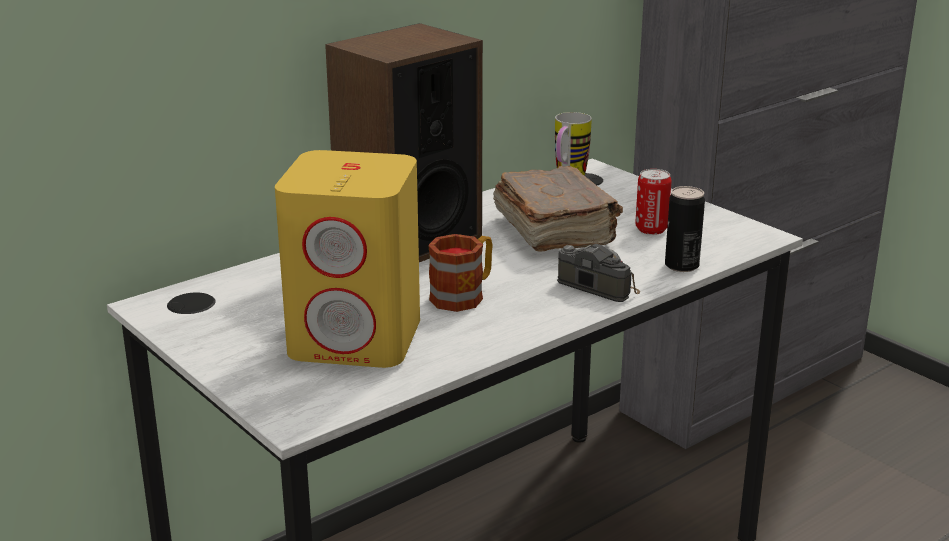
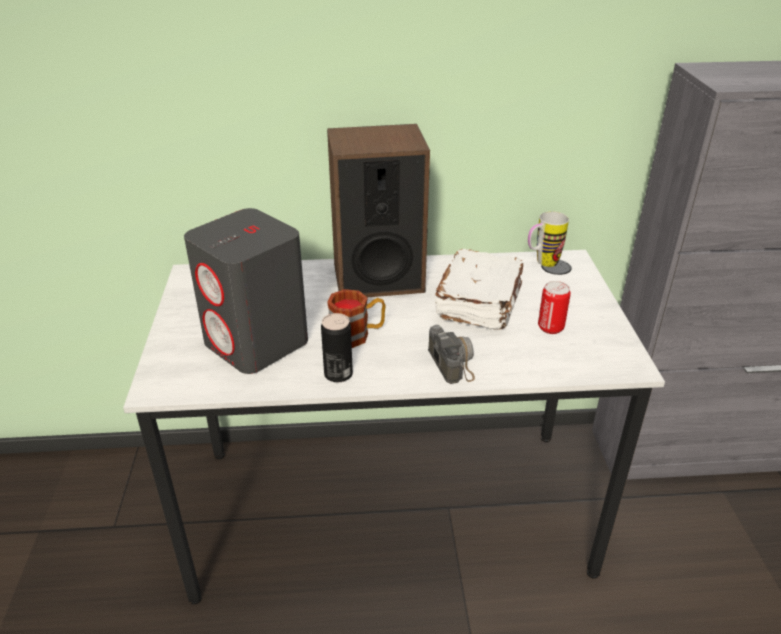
camera: 35 degrees right, 10 degrees up
yellow speaker [275,150,420,368] -> grey speaker [184,208,308,374]
brown book [493,166,623,252] -> white book [435,249,523,330]
can [665,186,705,272] -> can moved to [321,313,353,382]

